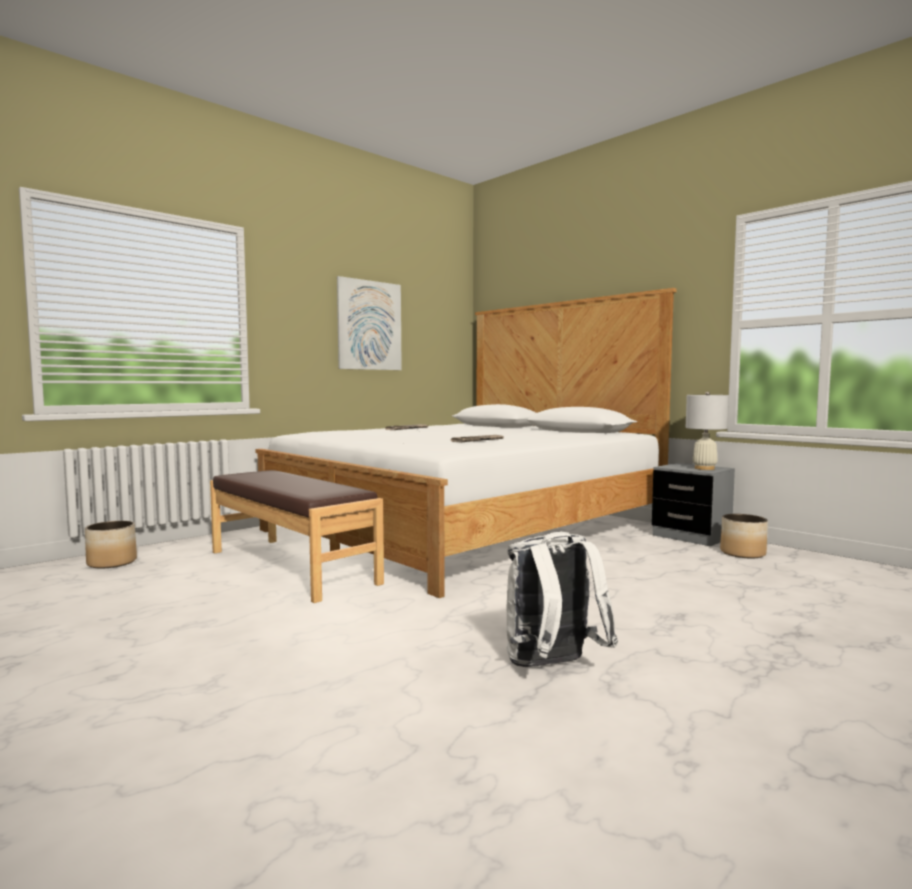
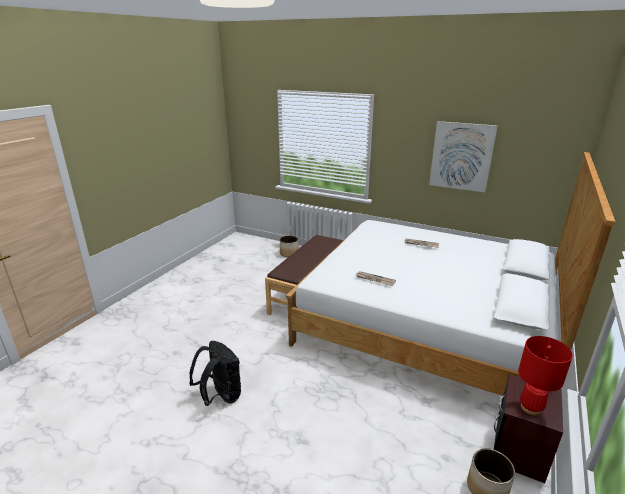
camera: 70 degrees right, 20 degrees up
white backpack [506,532,618,667] -> black backpack [190,341,241,406]
grey nightstand [652,463,735,546] -> brown nightstand [494,374,563,483]
white table lamp [686,392,729,470] -> red table lamp [518,336,573,415]

